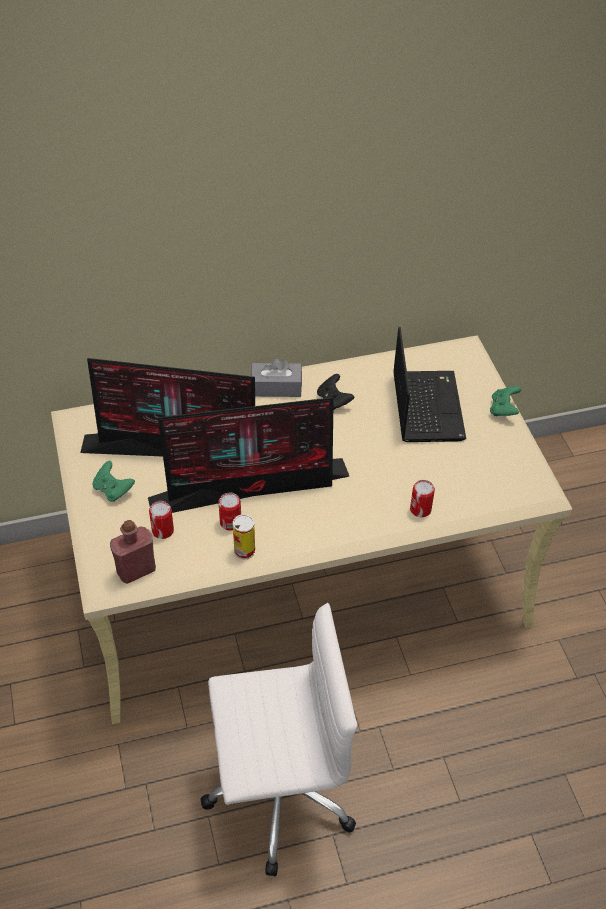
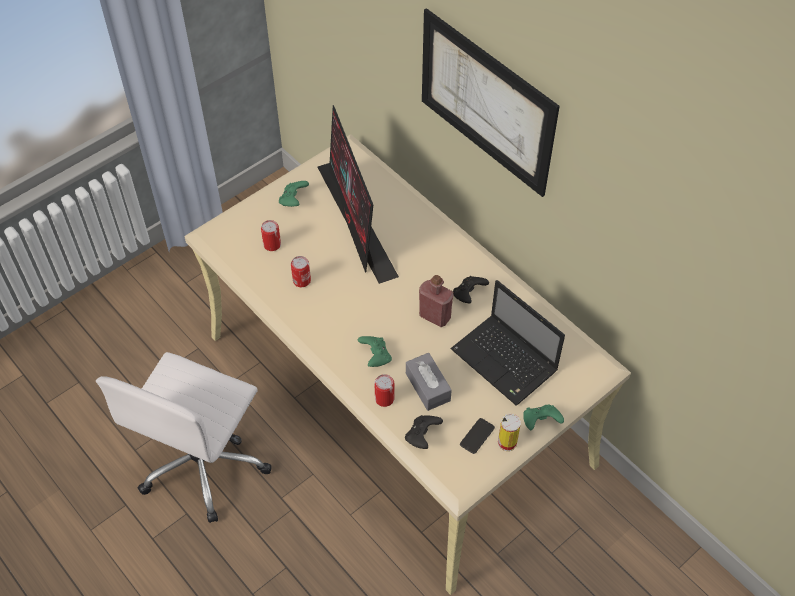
camera: 65 degrees right, 5 degrees up
red bottle [110,520,156,584] -> red bottle moved to [419,275,454,327]
monitor [148,397,350,513] -> none
white office chair [201,603,358,877] -> white office chair turned 60 degrees clockwise [96,352,272,523]
can [233,514,255,559] -> can moved to [498,414,521,451]
grey tissue box [251,358,302,397] -> grey tissue box moved to [406,353,452,411]
laptop [393,327,466,442] -> laptop turned 75 degrees clockwise [451,280,565,405]
none -> green game controller [358,336,392,367]
none -> black game controller [405,415,443,449]
none -> picture [422,8,560,197]
none -> phone [460,418,495,454]

